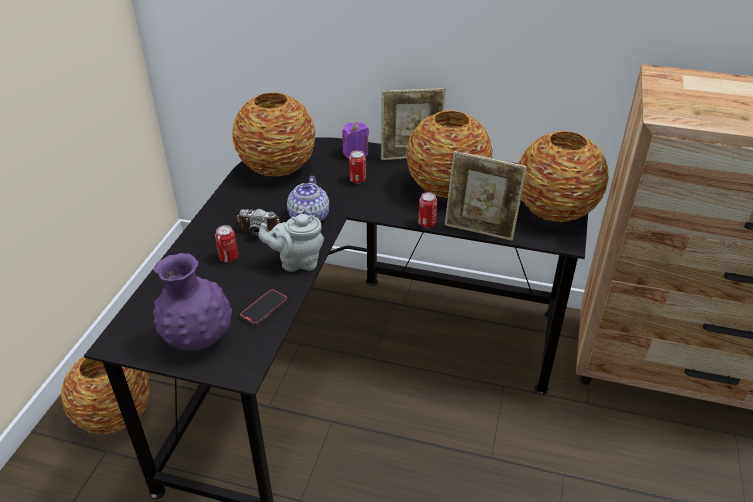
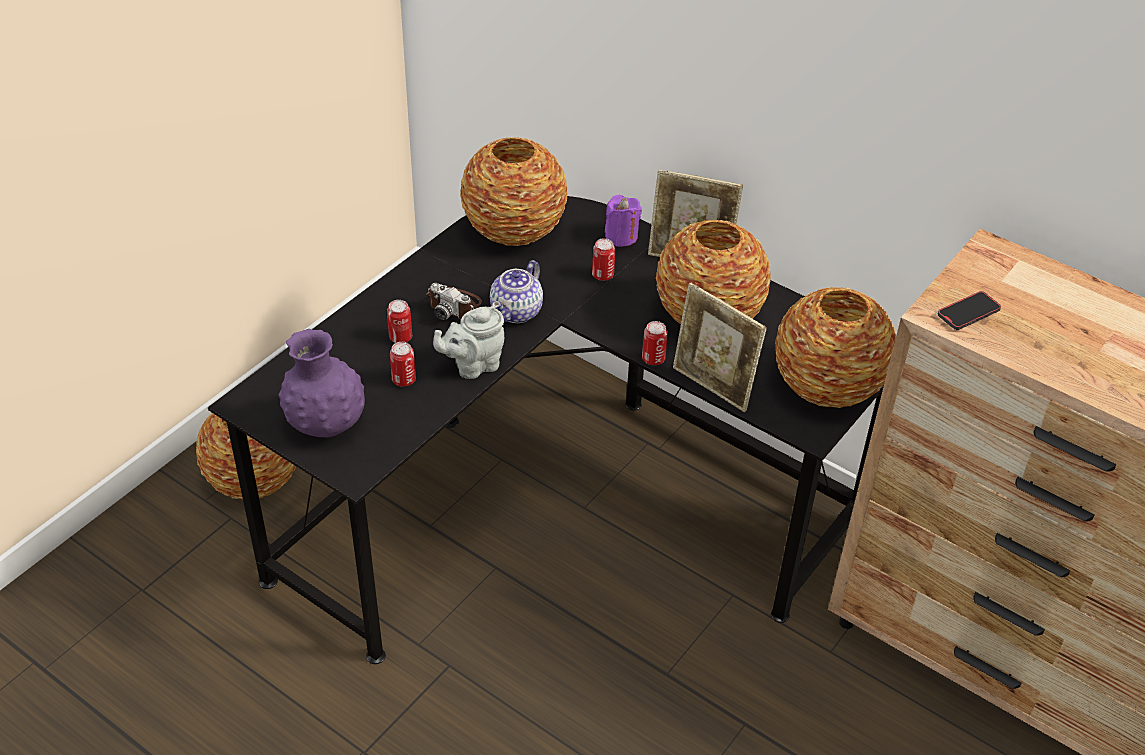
camera: 20 degrees right, 5 degrees up
phone [240,289,287,325] -> phone moved to [938,291,1001,330]
grey teapot [258,214,324,272] -> grey teapot turned 45 degrees counterclockwise [433,306,504,379]
none -> can [390,342,416,387]

